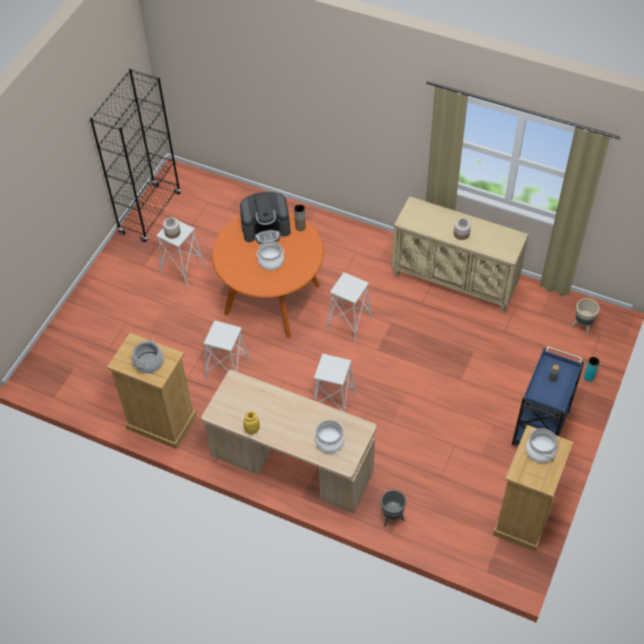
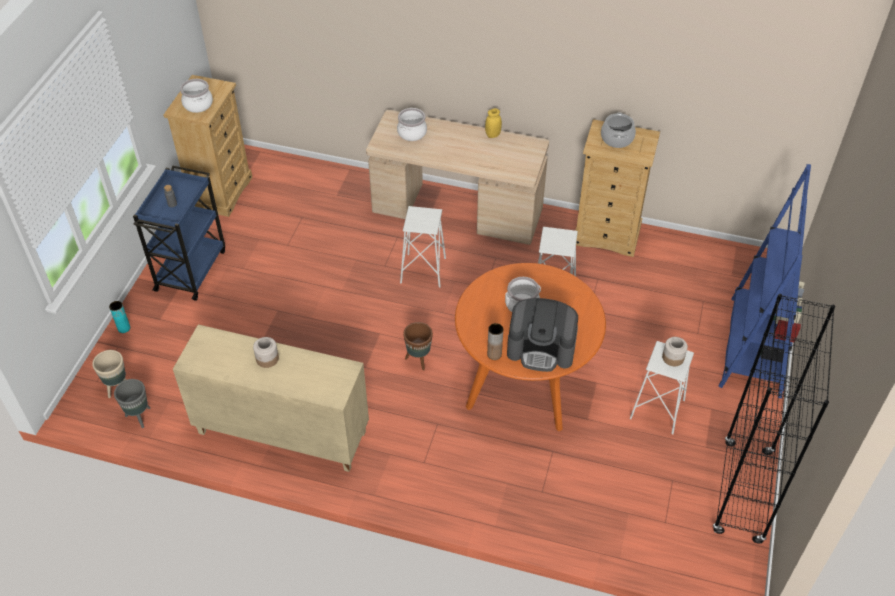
camera: 170 degrees right, 5 degrees down
coffee machine [240,192,291,244] -> coffee machine turned 150 degrees counterclockwise [507,298,578,372]
white stool [327,272,372,343] -> brown planter [403,322,433,370]
grey planter [381,490,406,527] -> grey planter moved to [114,379,150,428]
none -> blue bookcase [718,164,811,398]

